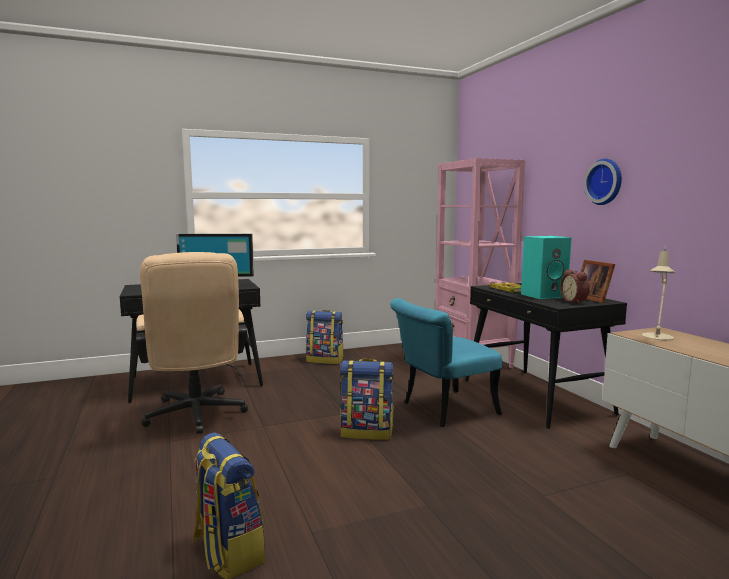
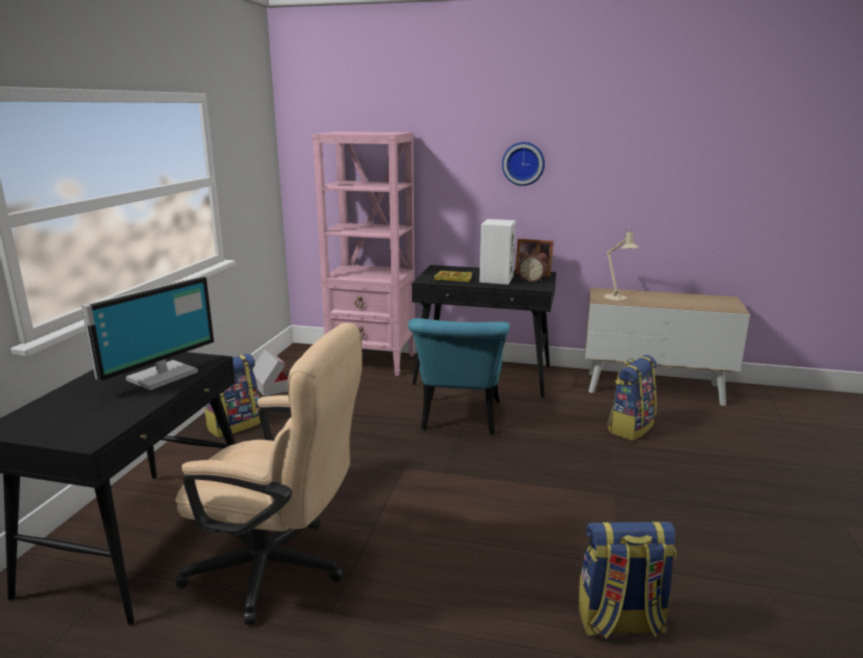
camera: 55 degrees left, 10 degrees up
backpack [340,359,394,440] -> backpack moved to [607,355,657,441]
turquoise speaker [521,236,572,299] -> white speaker [479,219,516,284]
none -> cardboard box [252,349,288,397]

